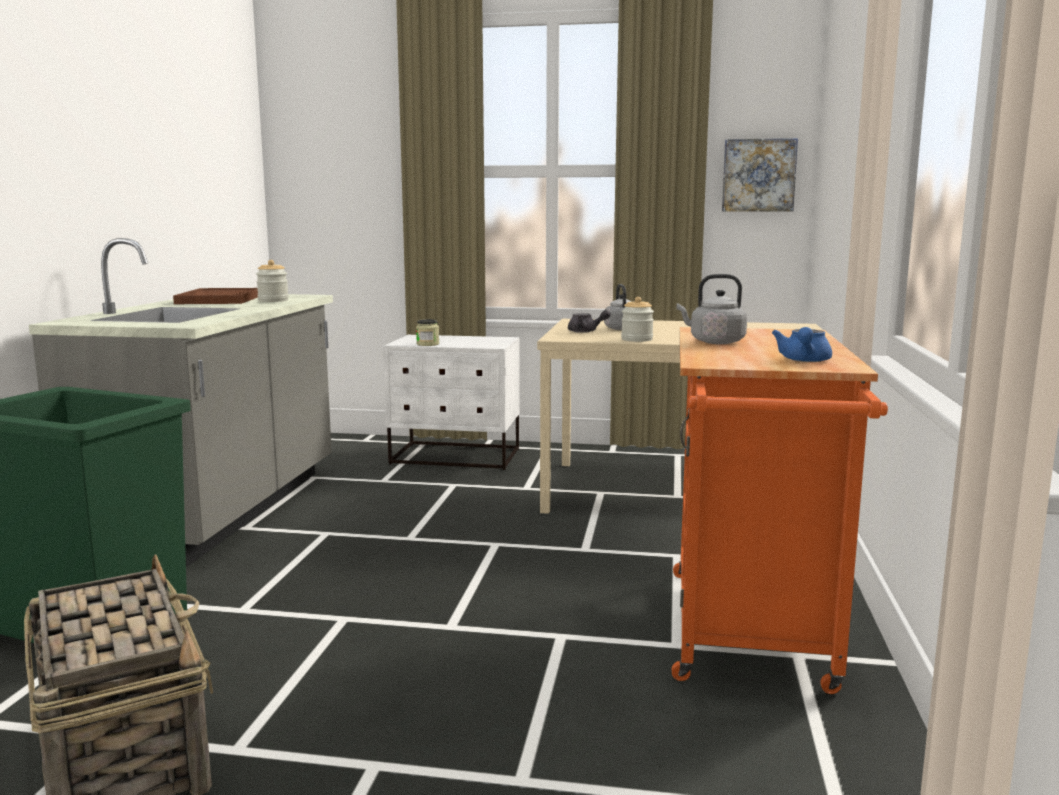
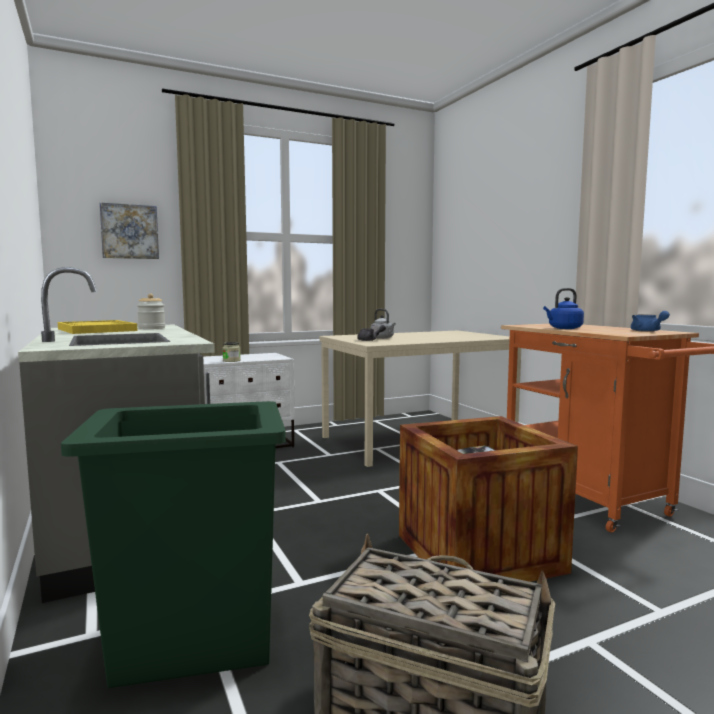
camera: 35 degrees left, 5 degrees down
brown tray [173,288,258,304] -> yellow tray [58,320,138,334]
jar [621,297,654,342] -> none
grey kettle [677,274,747,344] -> blue kettle [543,288,584,329]
picture [722,138,798,211] -> picture moved to [100,203,159,259]
none -> crate [399,416,578,582]

